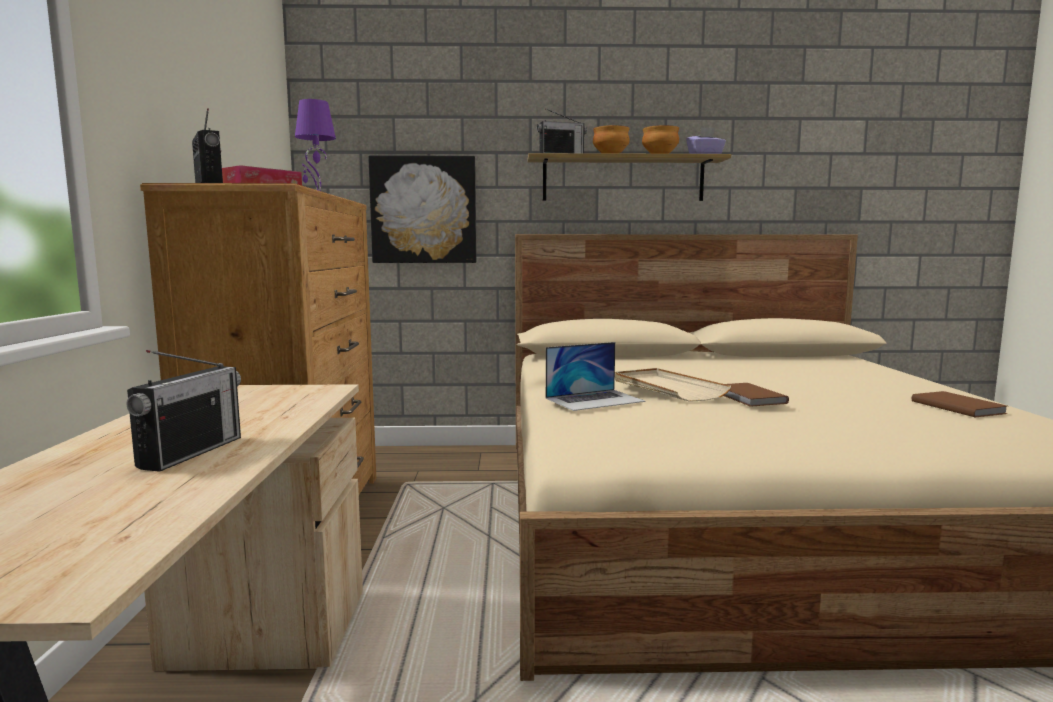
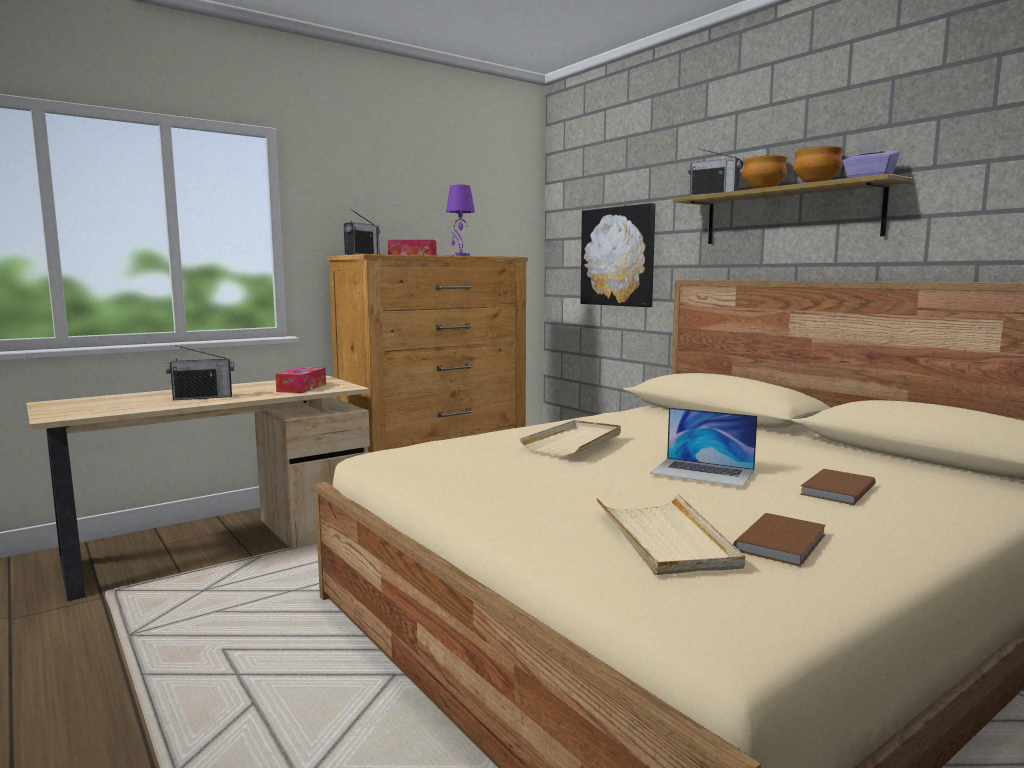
camera: 55 degrees right, 0 degrees up
laptop [546,342,646,411] -> laptop moved to [650,407,758,487]
brown book [723,383,789,407] -> brown book moved to [800,469,876,505]
none -> tissue box [275,367,326,393]
none -> beige tray [596,493,745,575]

